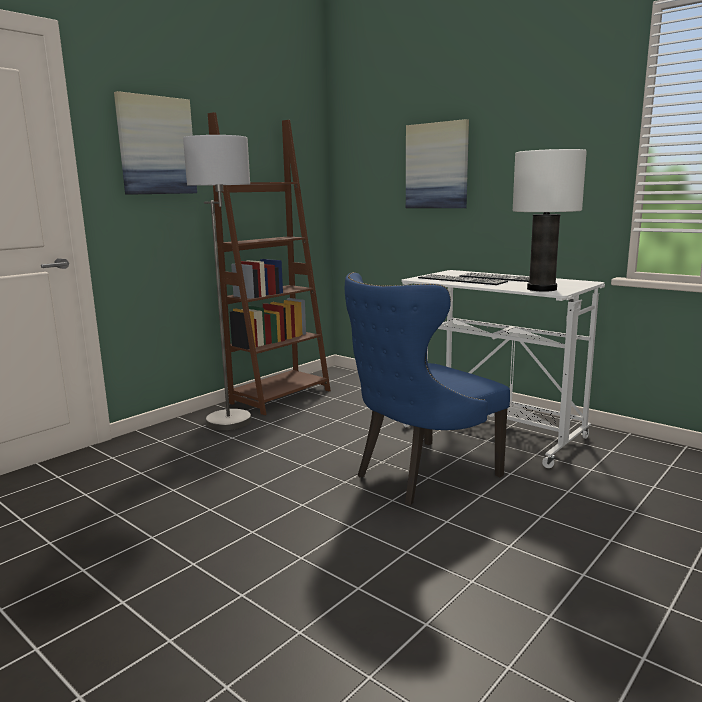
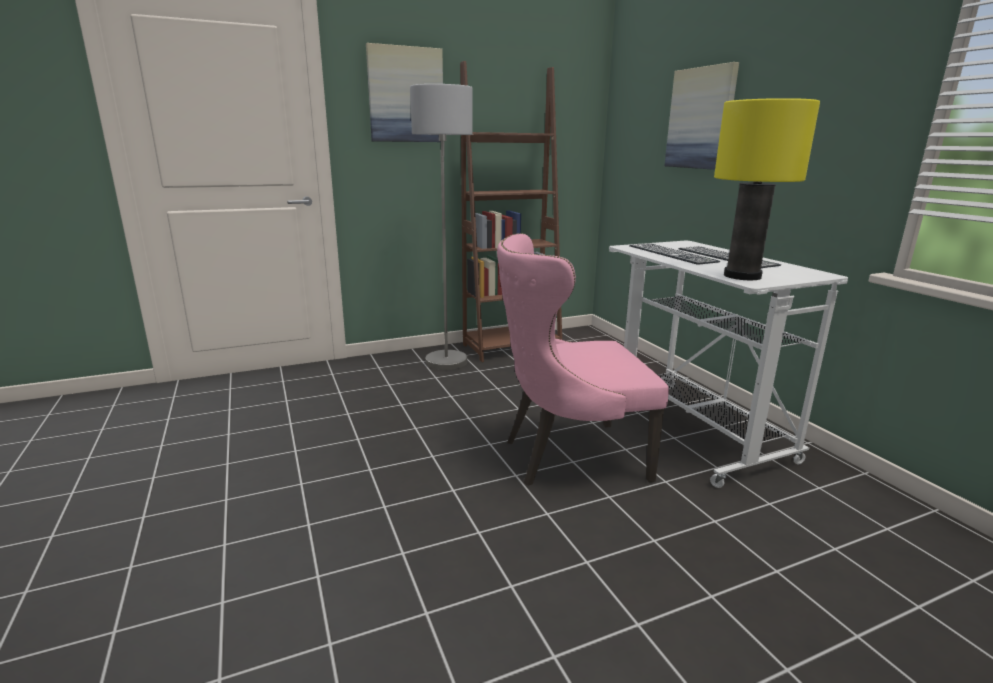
camera: 25 degrees right, 5 degrees up
blue chair [345,272,510,505] -> pink chair [497,233,669,486]
white table lamp [513,149,587,292] -> yellow table lamp [714,98,820,280]

